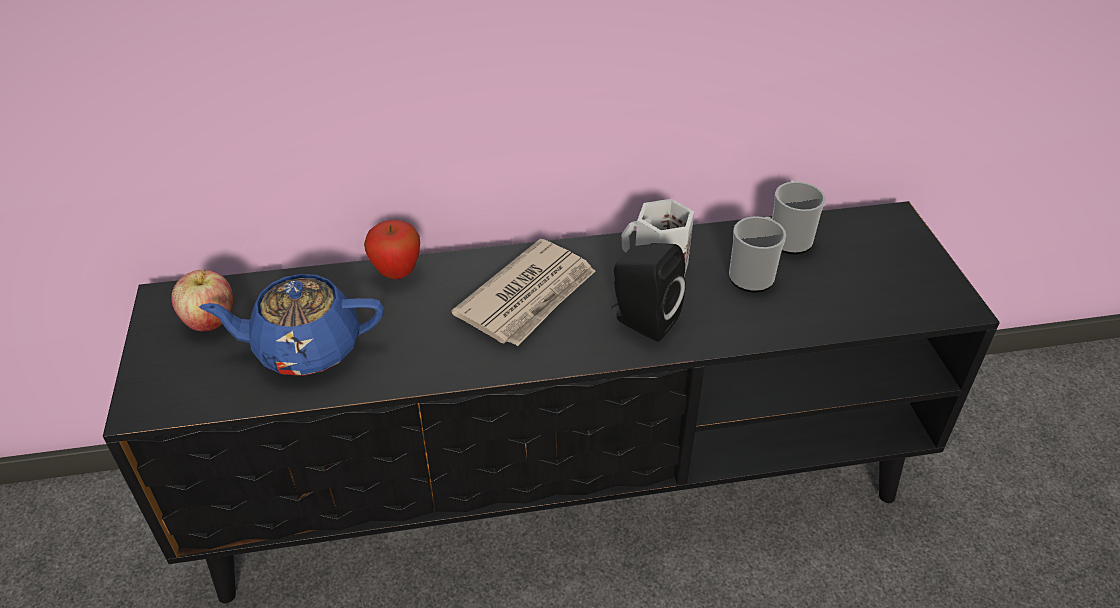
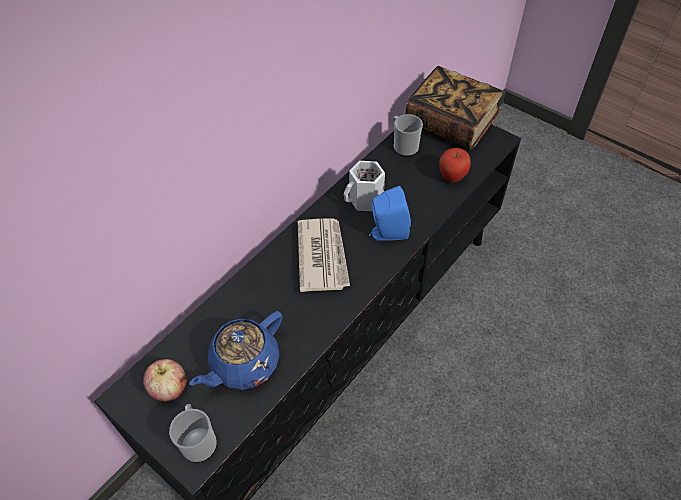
camera: 40 degrees left, 10 degrees up
apple [364,220,420,279] -> apple moved to [439,148,471,182]
black speaker [611,243,686,342] -> blue speaker [369,186,411,241]
mug [729,217,786,293] -> mug moved to [169,404,217,463]
none -> book [406,66,503,150]

